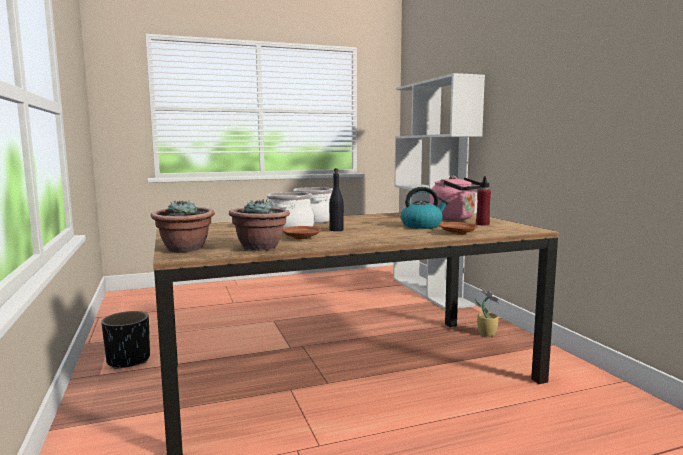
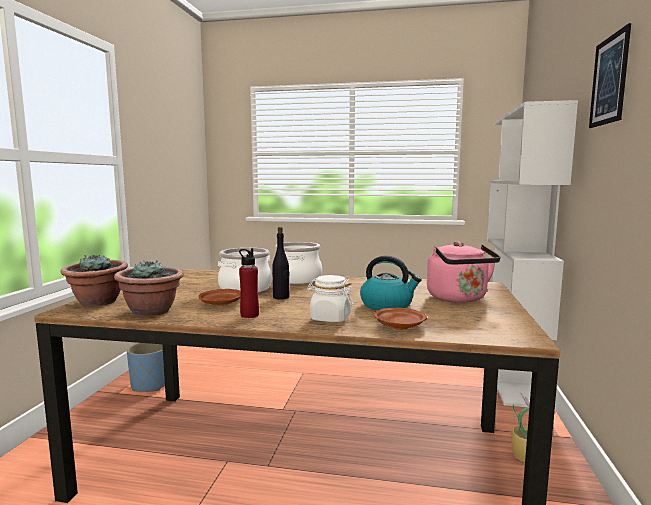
camera: 30 degrees right, 0 degrees up
black planter [101,311,150,369] -> blue planter [127,343,165,392]
red bottle [476,176,491,225] -> red bottle moved to [239,248,259,318]
none -> white jar [307,275,354,322]
none -> picture [589,23,631,128]

